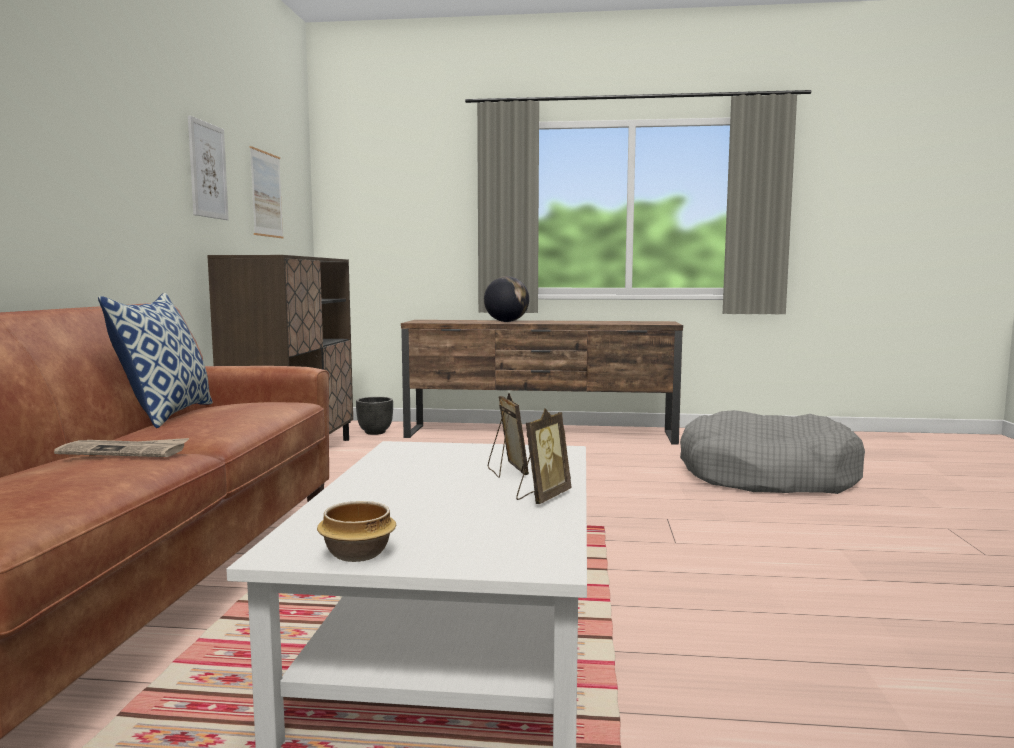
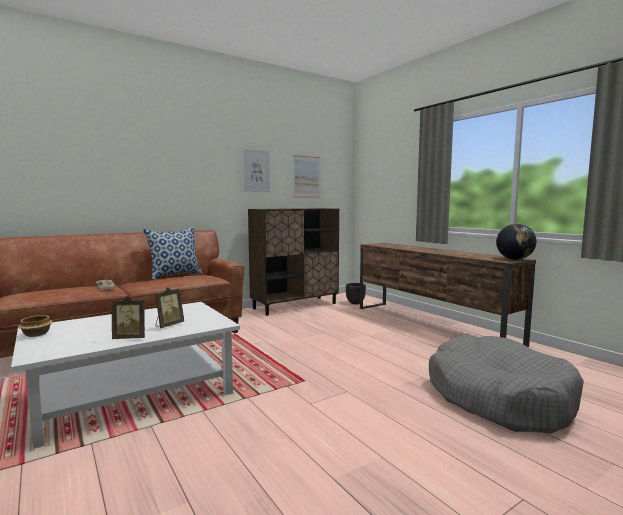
camera: 50 degrees right, 0 degrees up
globe [484,276,529,322] -> globe moved to [496,224,537,260]

